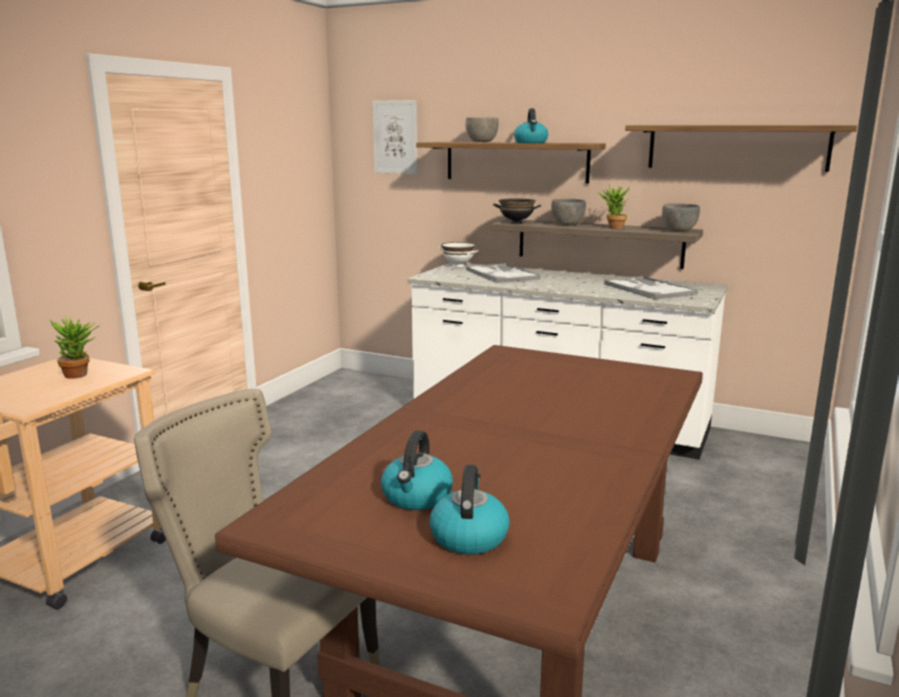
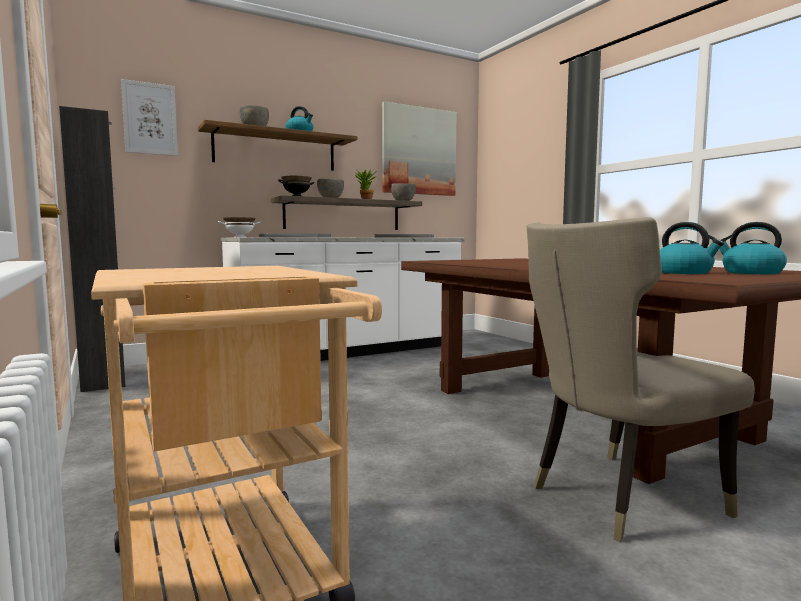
camera: 55 degrees left, 10 degrees down
potted plant [49,316,100,379] -> none
shelf [625,125,857,172] -> picture [382,102,457,196]
none -> black cabinet [59,106,125,392]

